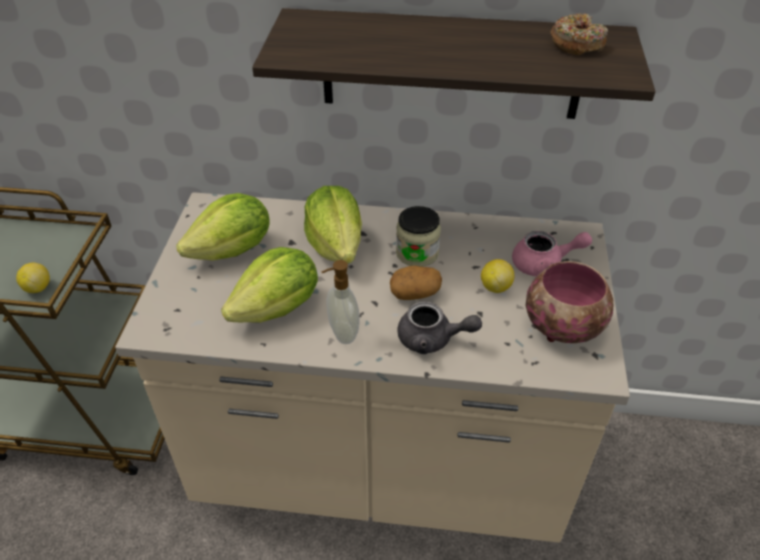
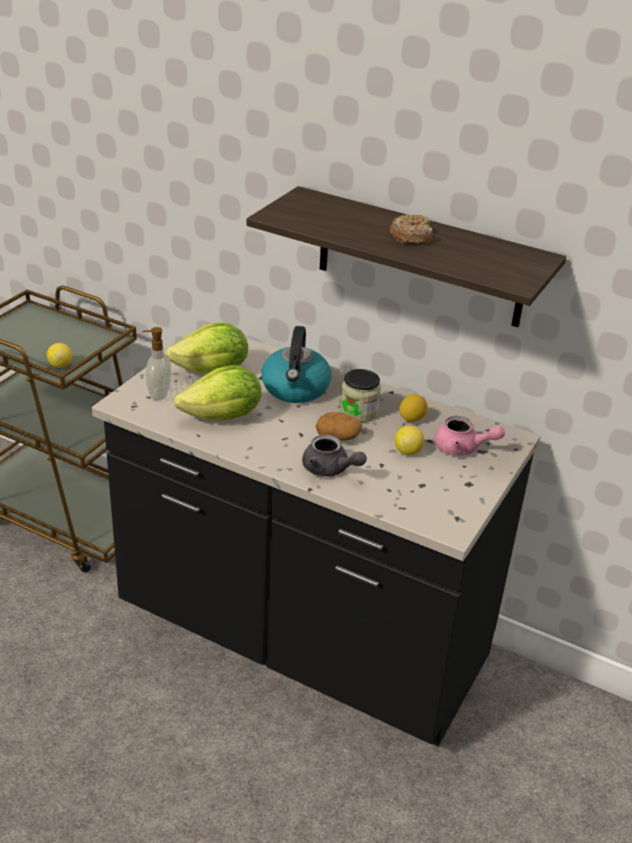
camera: 20 degrees right, 10 degrees down
beige counter [115,192,630,543] -> black counter [92,324,540,746]
lettuce [304,186,362,263] -> kettle [261,326,332,403]
soap dispenser [321,260,360,344] -> soap dispenser moved to [142,327,171,401]
bowl [525,261,613,343] -> none
donut [551,13,608,55] -> donut moved to [390,214,433,245]
none -> lemon [399,394,428,422]

